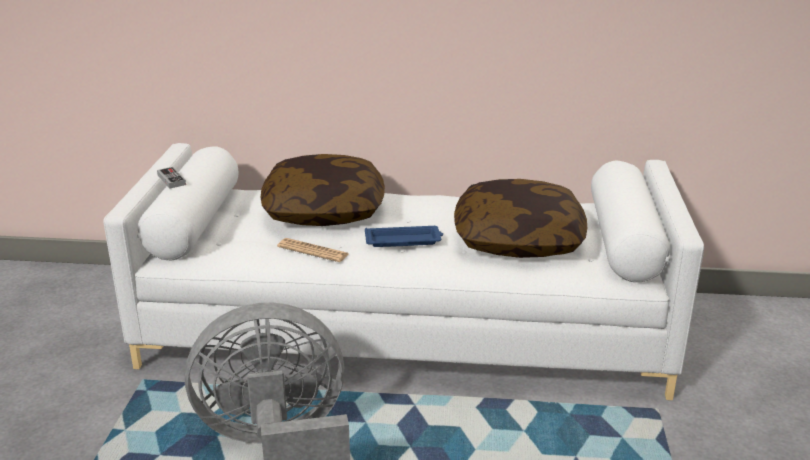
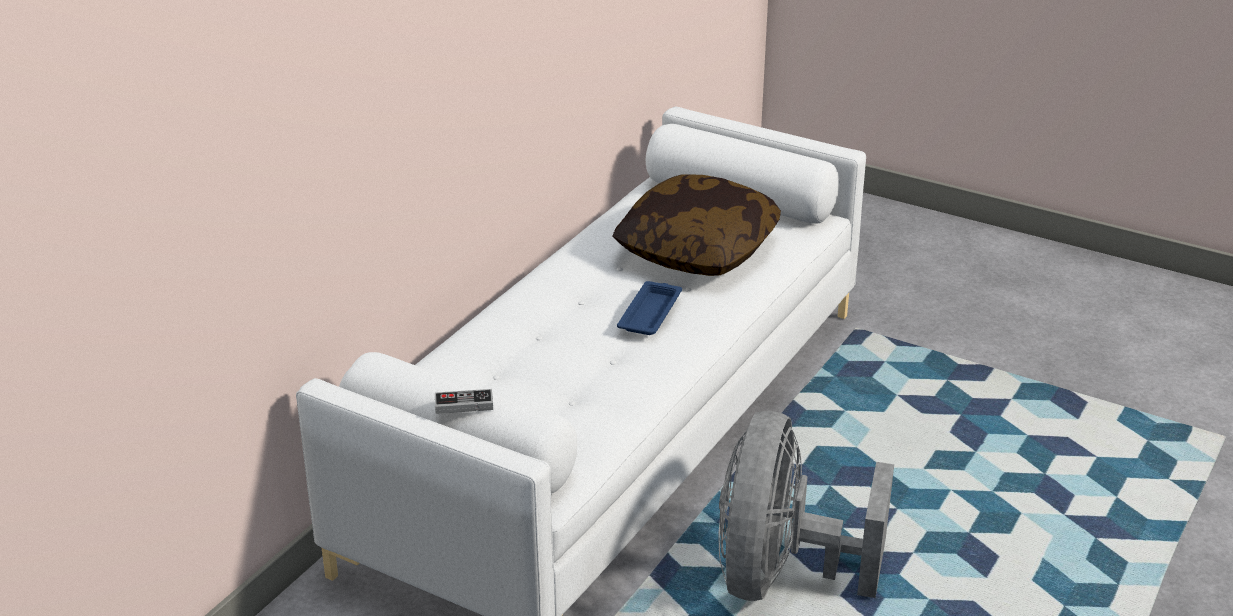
camera: 65 degrees left, 5 degrees up
pillow [261,154,385,226] -> none
newspaper [277,238,349,262] -> none

